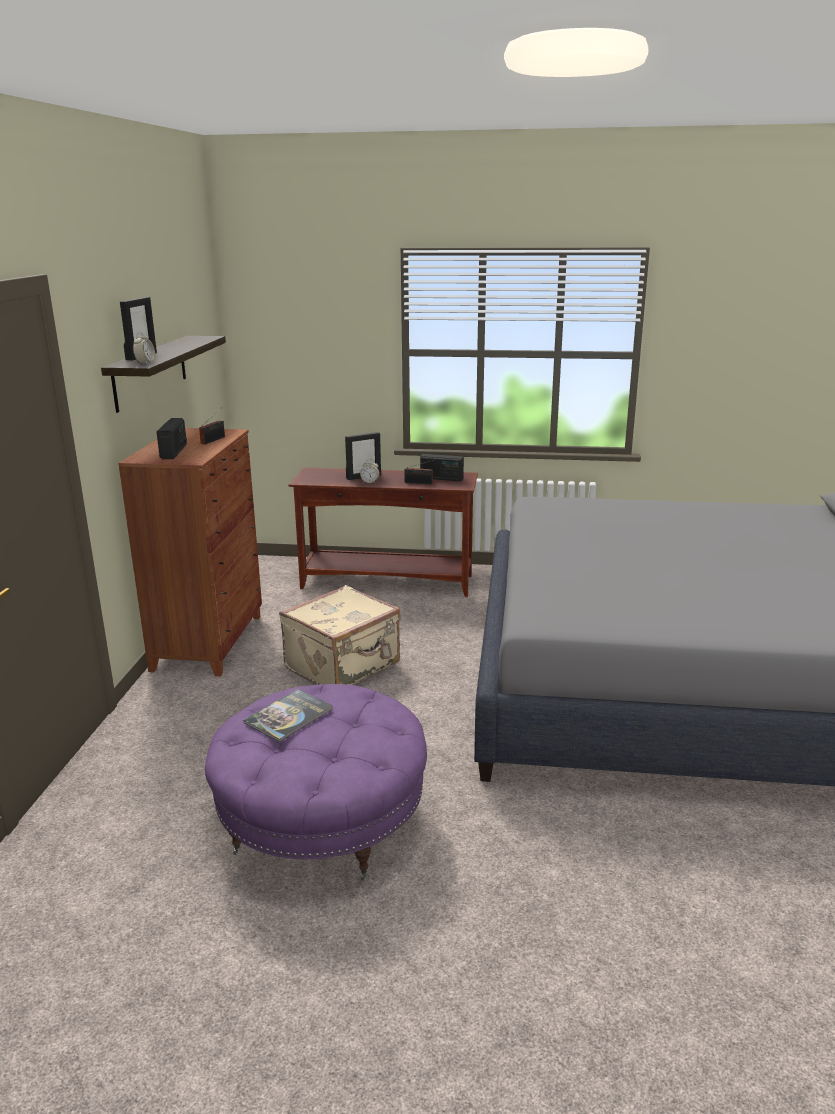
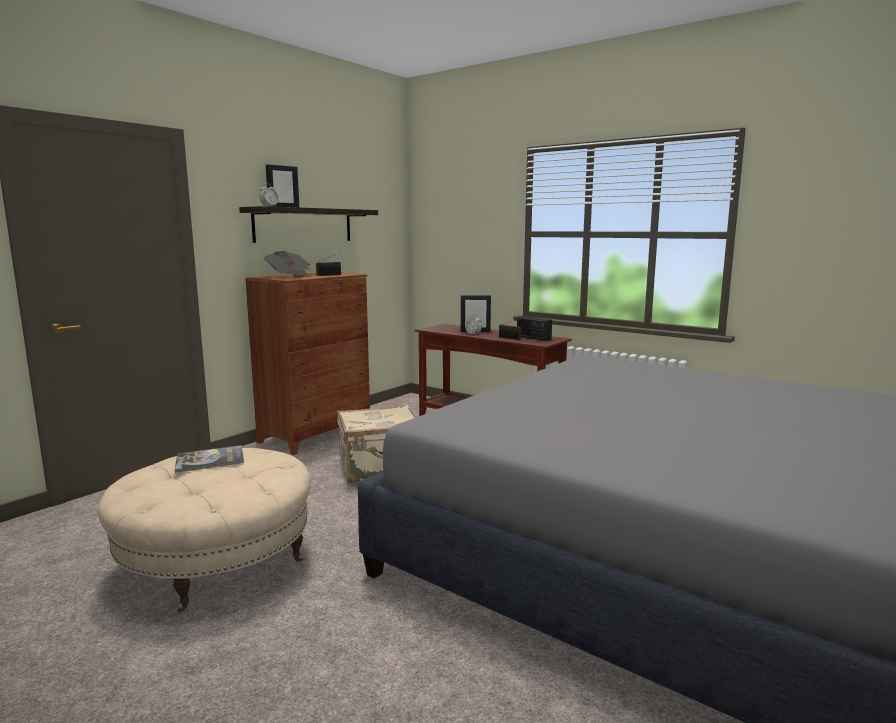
camera: 30 degrees right, 10 degrees down
radio [157,418,187,459] -> newspaper [264,251,310,275]
purple ottoman [205,684,427,880] -> beige ottoman [98,448,311,613]

